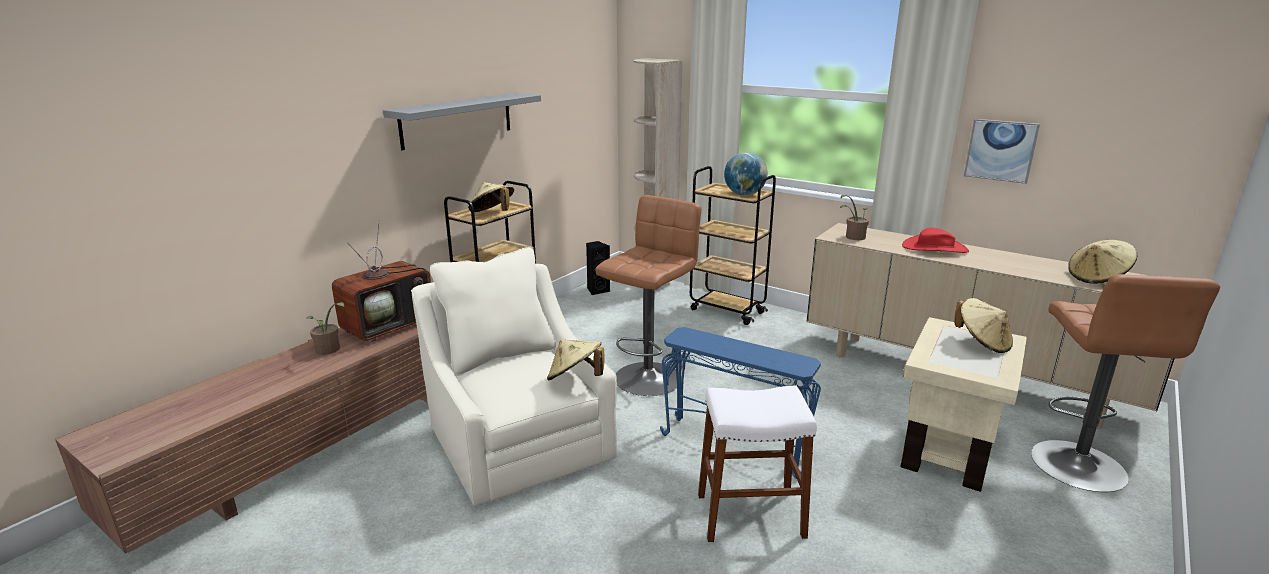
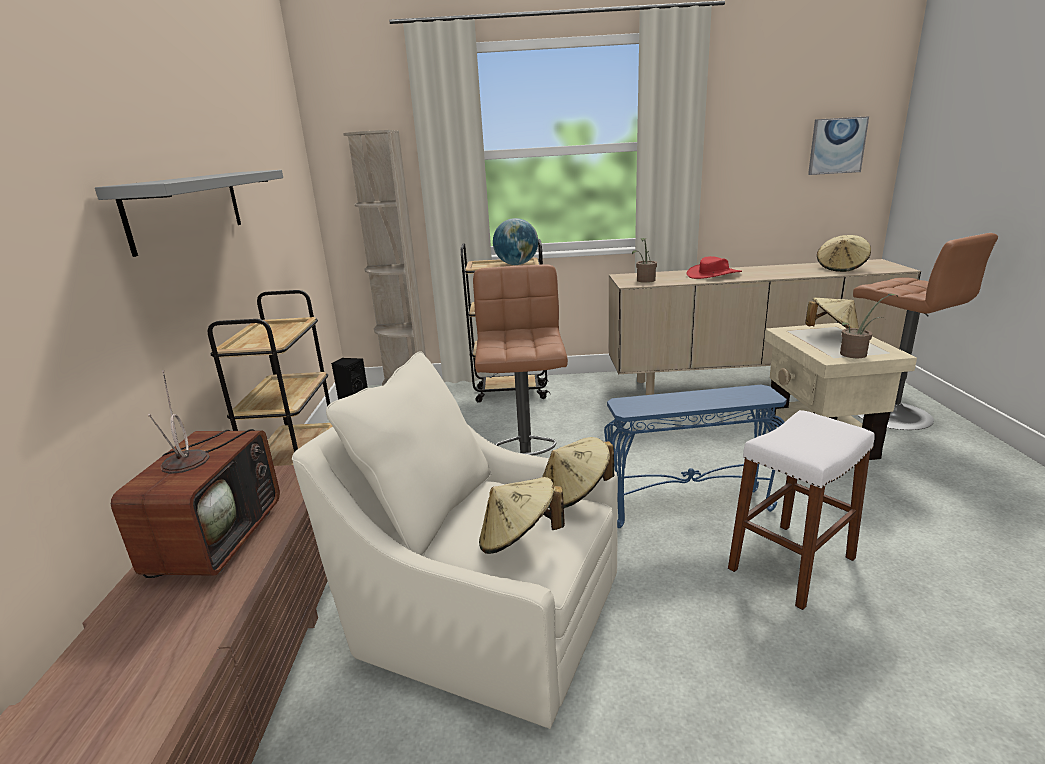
camera: 35 degrees left, 0 degrees up
potted plant [306,302,345,355] -> potted plant moved to [840,293,898,358]
beige hat [468,182,514,212] -> beige hat moved to [479,477,565,554]
picture [964,119,1040,184] -> picture moved to [808,116,869,175]

